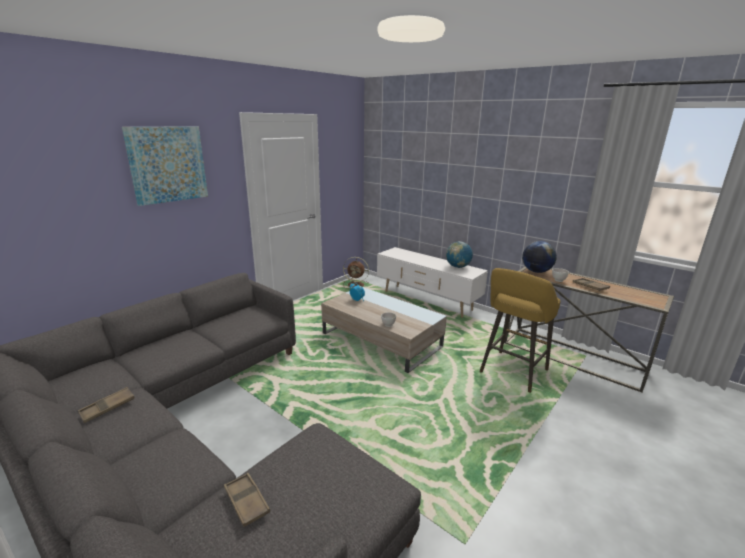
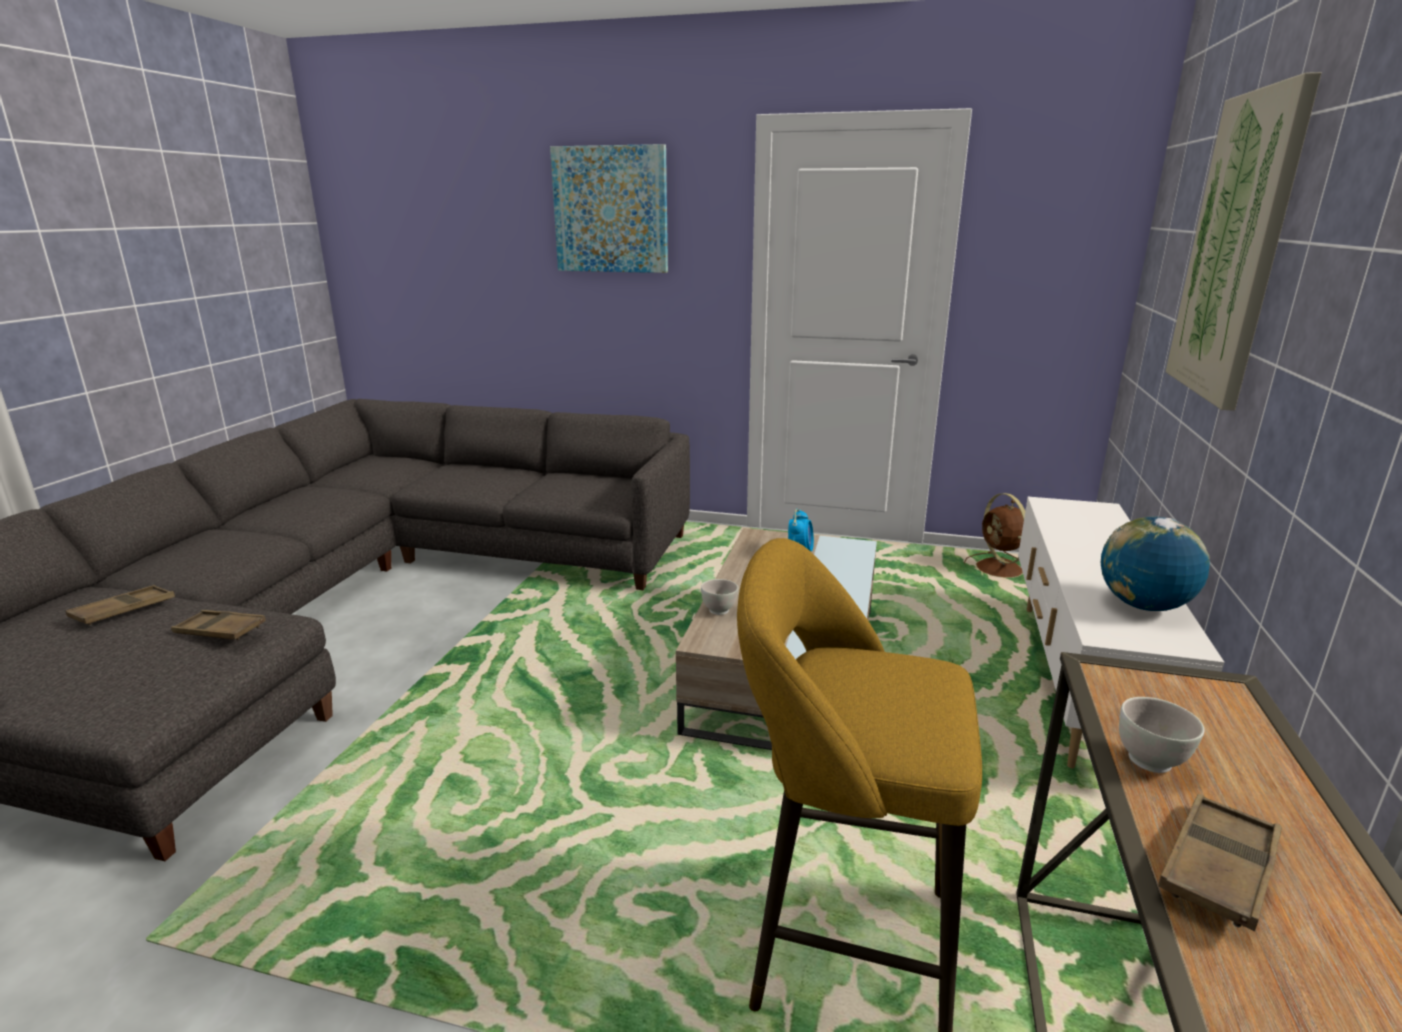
camera: 65 degrees right, 0 degrees up
brown tray [78,387,135,423] -> brown tray moved to [171,610,266,640]
globe [522,241,557,273] -> none
none -> picture [1165,72,1322,411]

